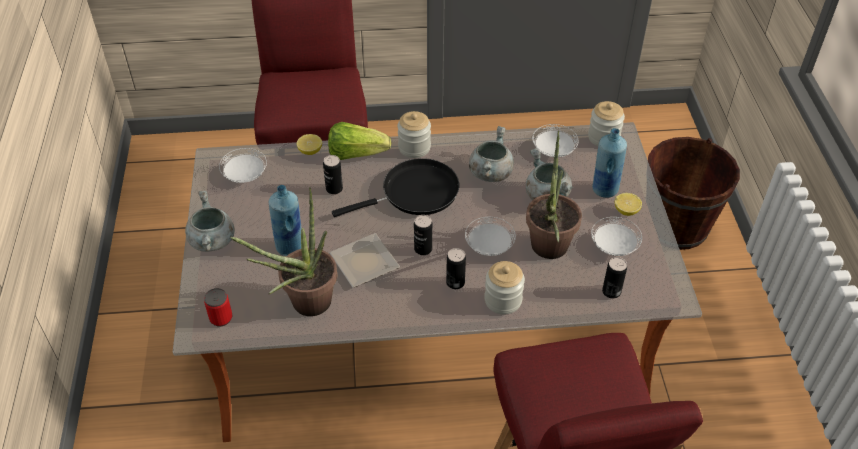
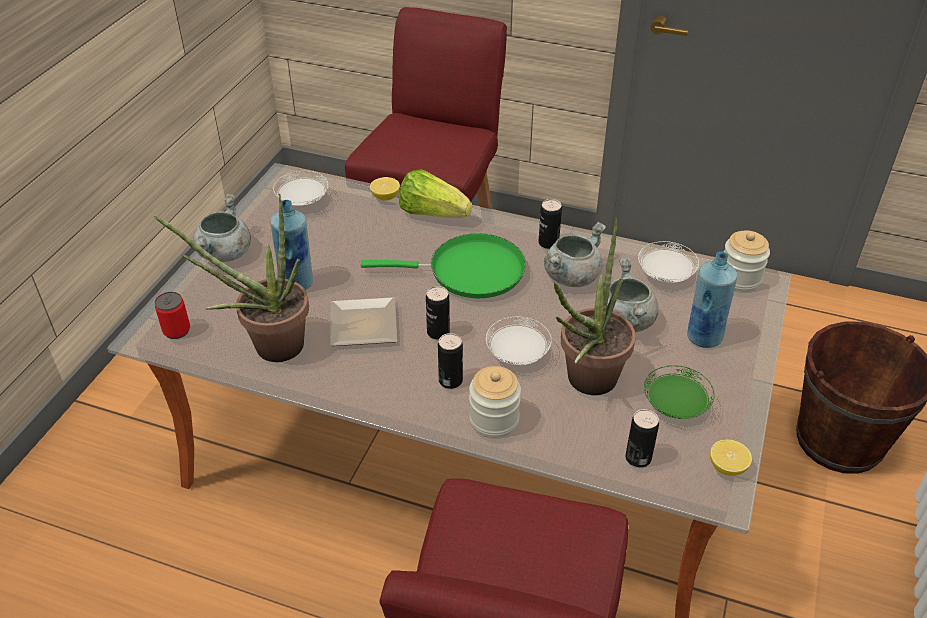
camera: 25 degrees right, 5 degrees down
can [323,155,343,194] -> can moved to [538,199,562,249]
black frying pan [332,158,459,217] -> green frying pan [361,233,526,298]
jar [398,111,431,158] -> none
white plate [591,217,642,256] -> green plate [644,365,715,419]
lemon [615,193,642,216] -> lemon moved to [710,439,752,476]

